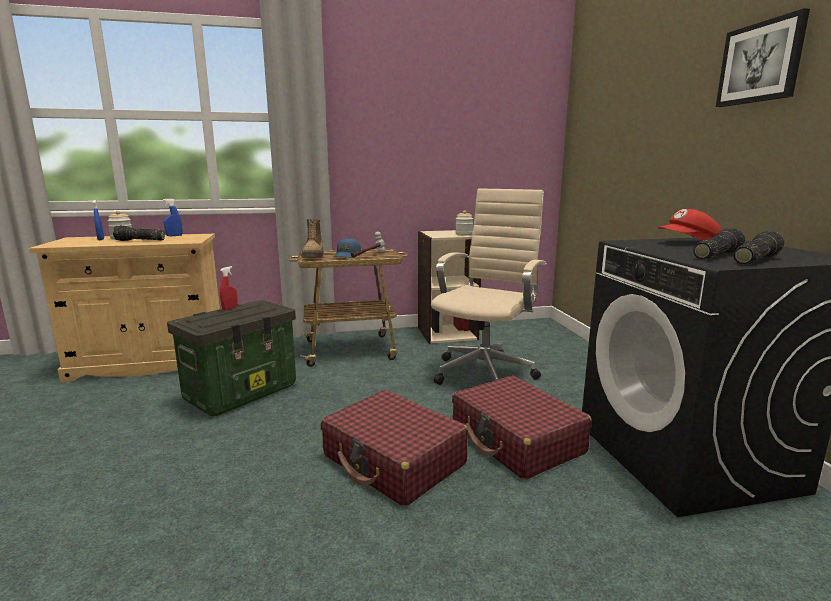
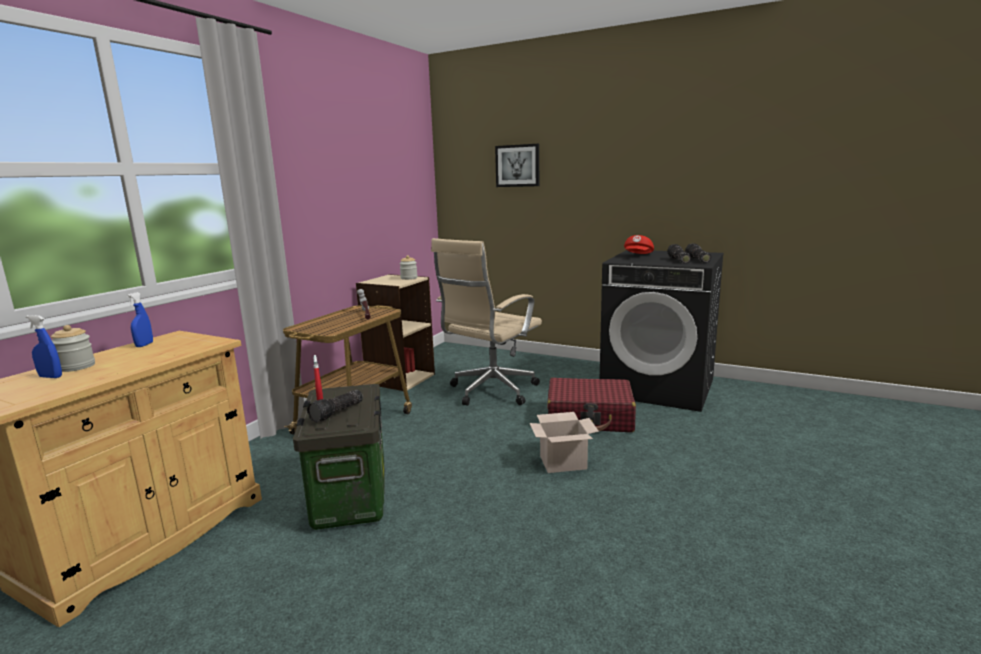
camera: 50 degrees left, 0 degrees up
flashlight [113,225,165,241] -> flashlight moved to [307,390,363,422]
boot [301,219,324,258] -> none
red suitcase [321,390,468,507] -> cardboard box [529,412,599,473]
blue cap [334,238,361,258] -> none
beige office chair [431,188,547,385] -> beige office chair turned 120 degrees counterclockwise [431,238,542,406]
picture [716,8,810,107] -> picture moved to [495,144,539,187]

